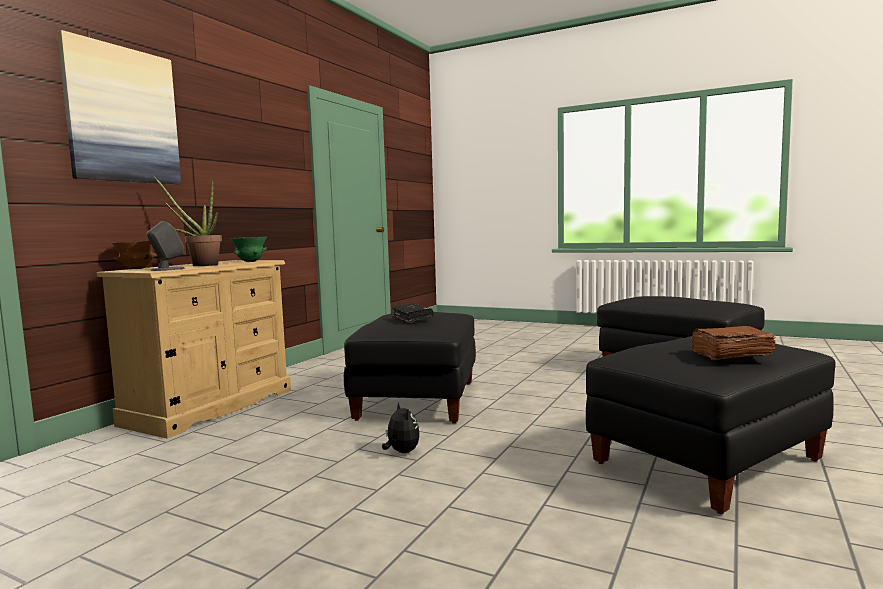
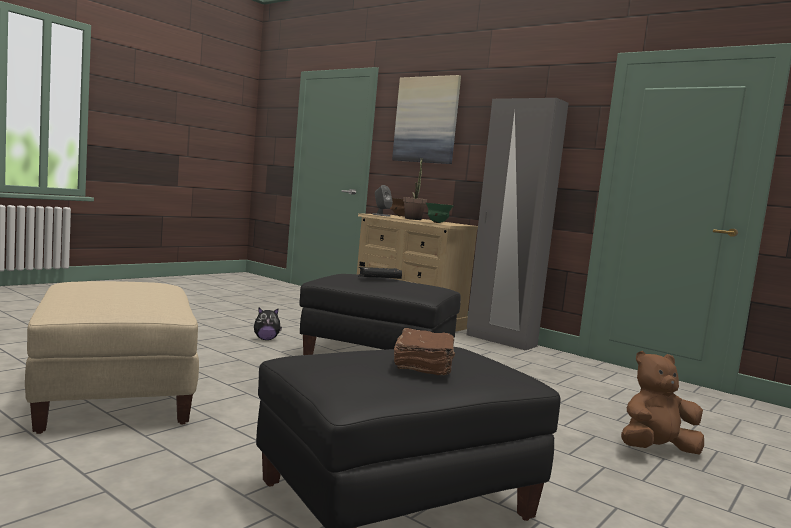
camera: 100 degrees right, 0 degrees up
black ottoman [586,336,835,514] -> beige ottoman [25,281,199,434]
brown book [691,326,776,360] -> brown book moved to [394,328,455,375]
none -> grey wardrobe [466,98,568,350]
none -> brown plush toy [621,351,704,455]

